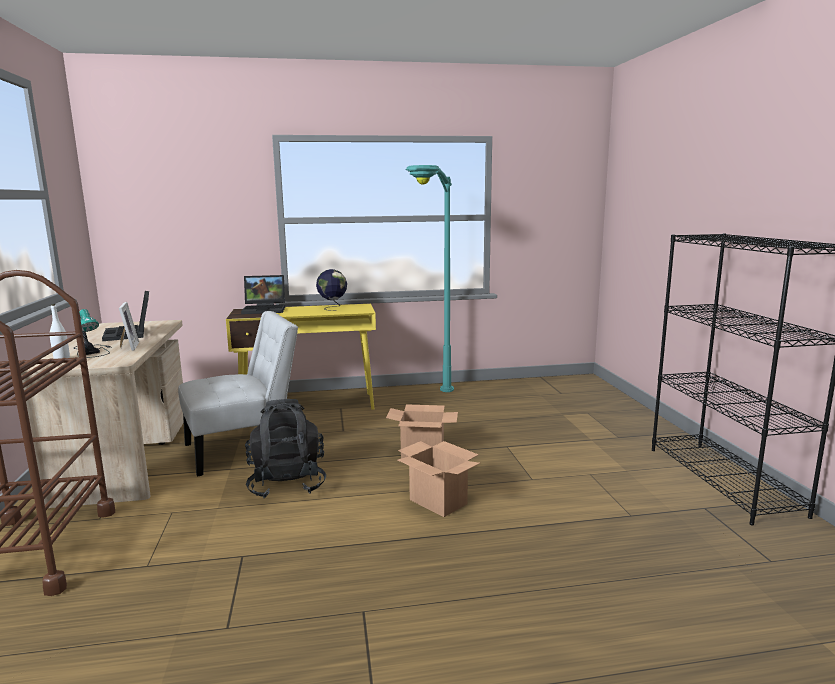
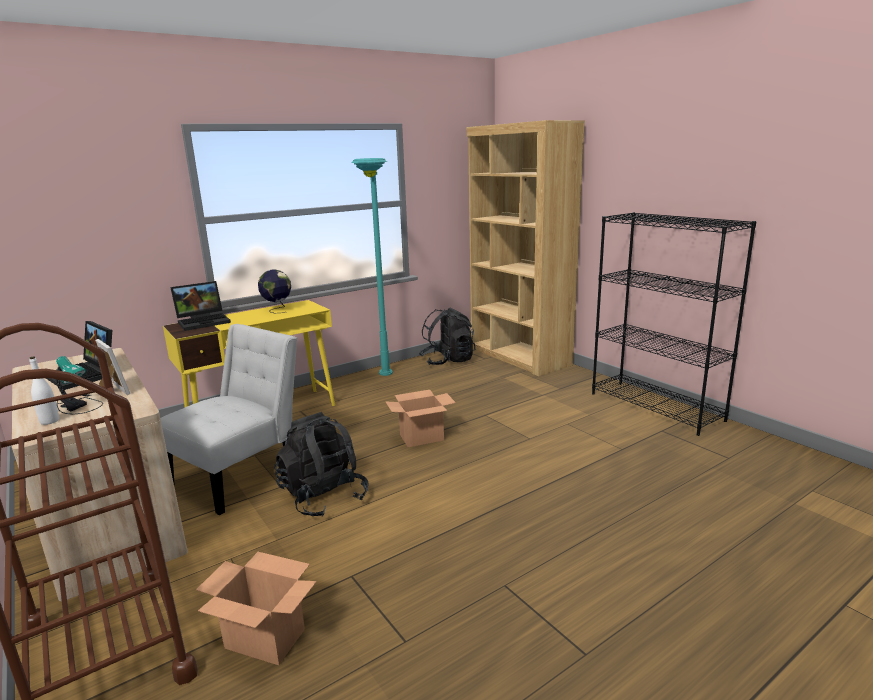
camera: 25 degrees left, 5 degrees up
cardboard box [398,441,480,517] -> cardboard box moved to [196,552,317,665]
none -> black backpack [419,307,475,365]
none -> brown bookcase [467,120,585,376]

